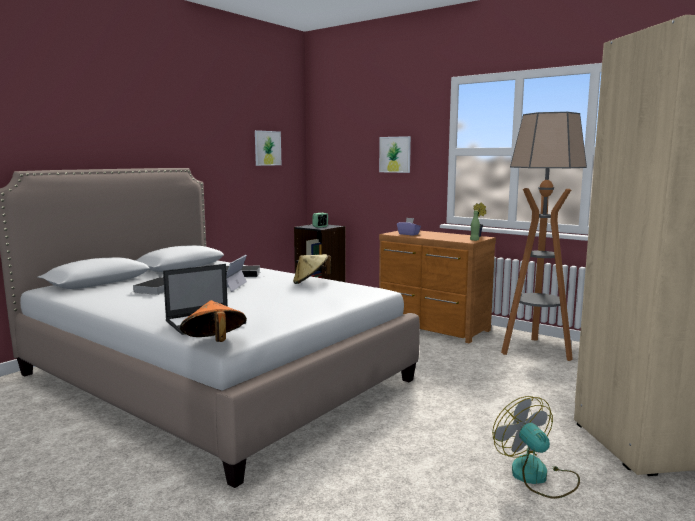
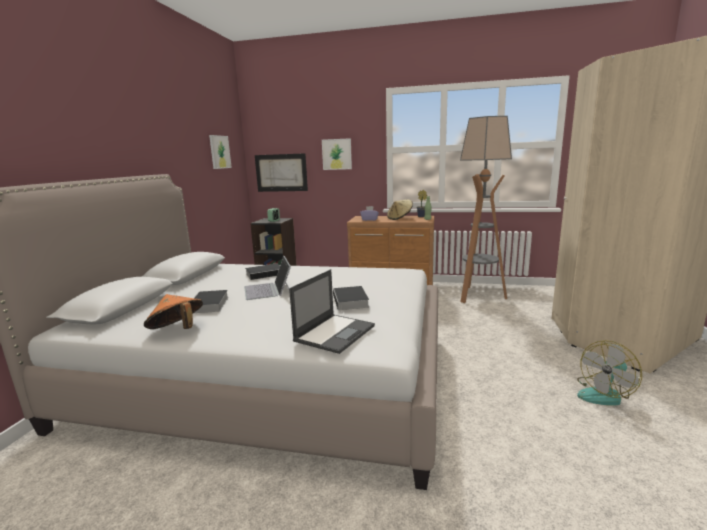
camera: 25 degrees left, 5 degrees up
orange hat [180,300,247,342] -> orange hat moved to [144,294,203,329]
beige hat [293,254,332,284] -> beige hat moved to [387,199,413,220]
fan [492,396,580,499] -> fan turned 75 degrees counterclockwise [577,340,642,406]
none -> picture [255,153,308,192]
none -> book [333,286,369,313]

